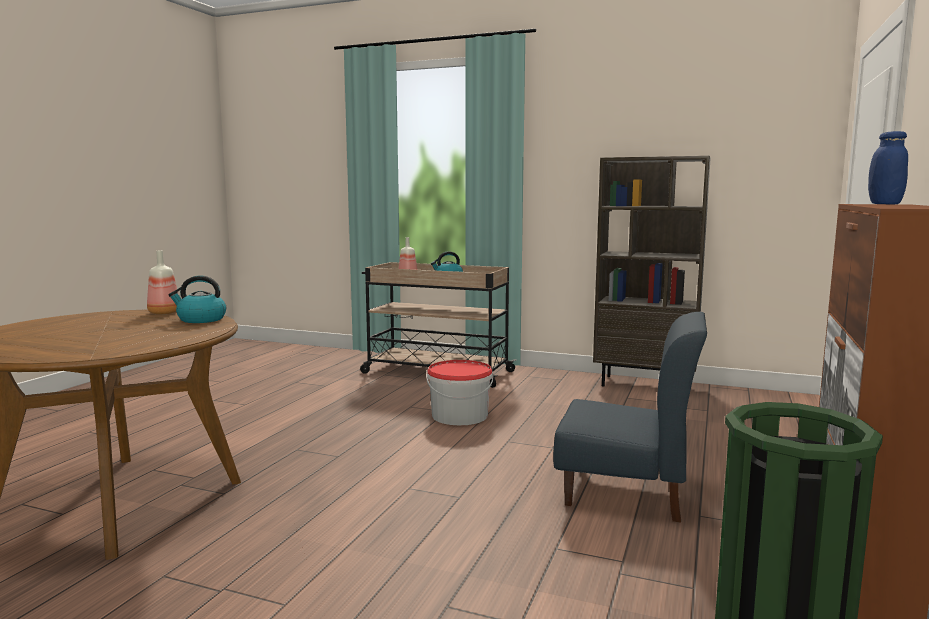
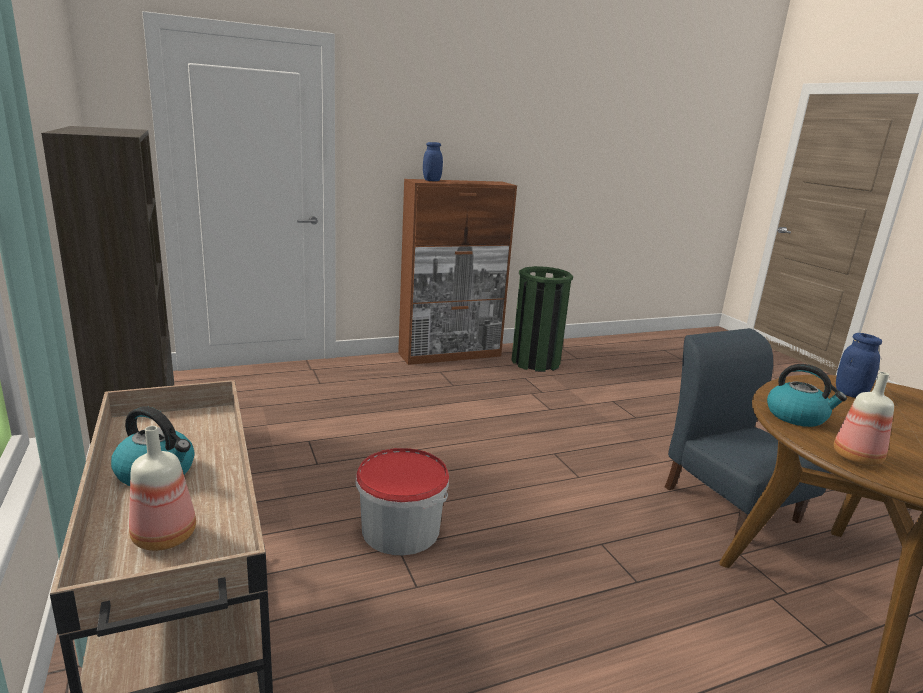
camera: 135 degrees left, 10 degrees up
blue chair [553,312,707,523] -> blue chair moved to [665,328,831,537]
none -> blue jar [836,333,882,398]

